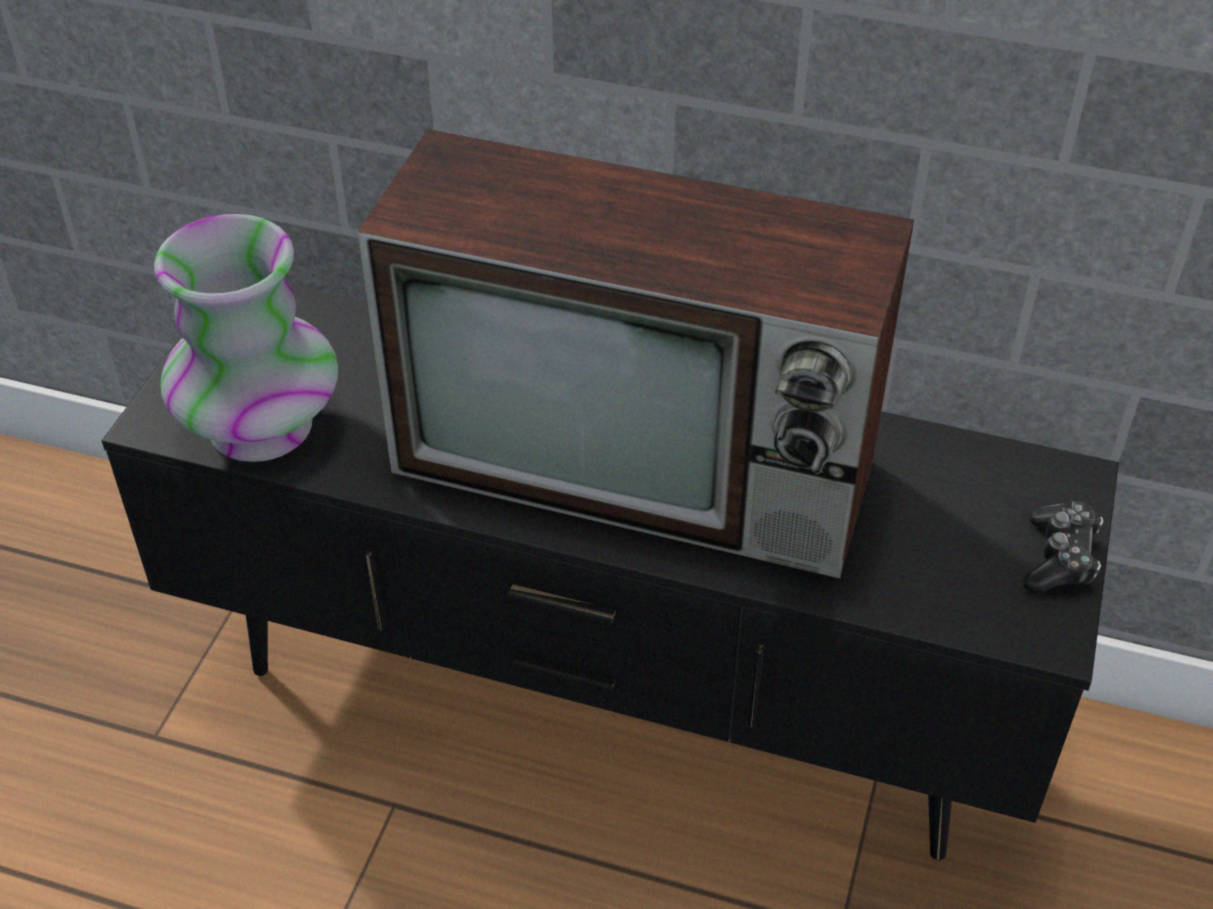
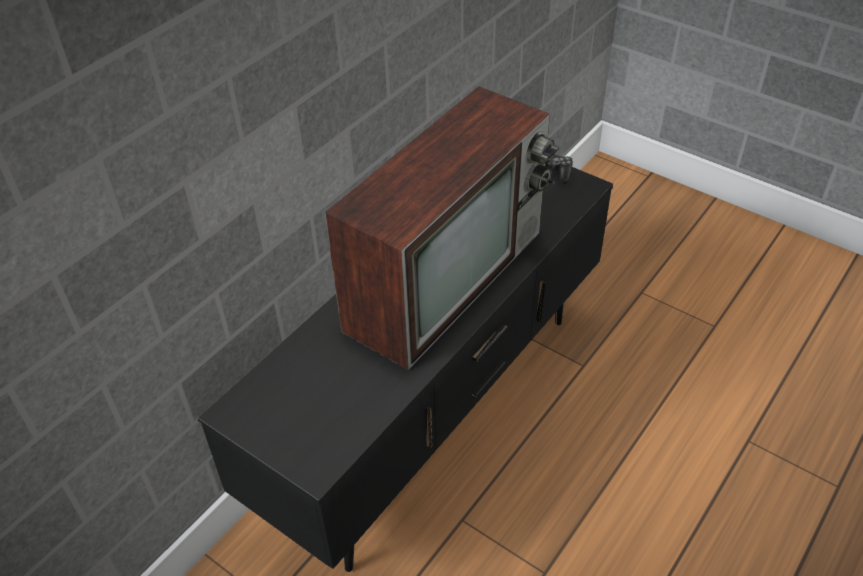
camera: 70 degrees left, 0 degrees up
vase [154,214,338,462] -> none

